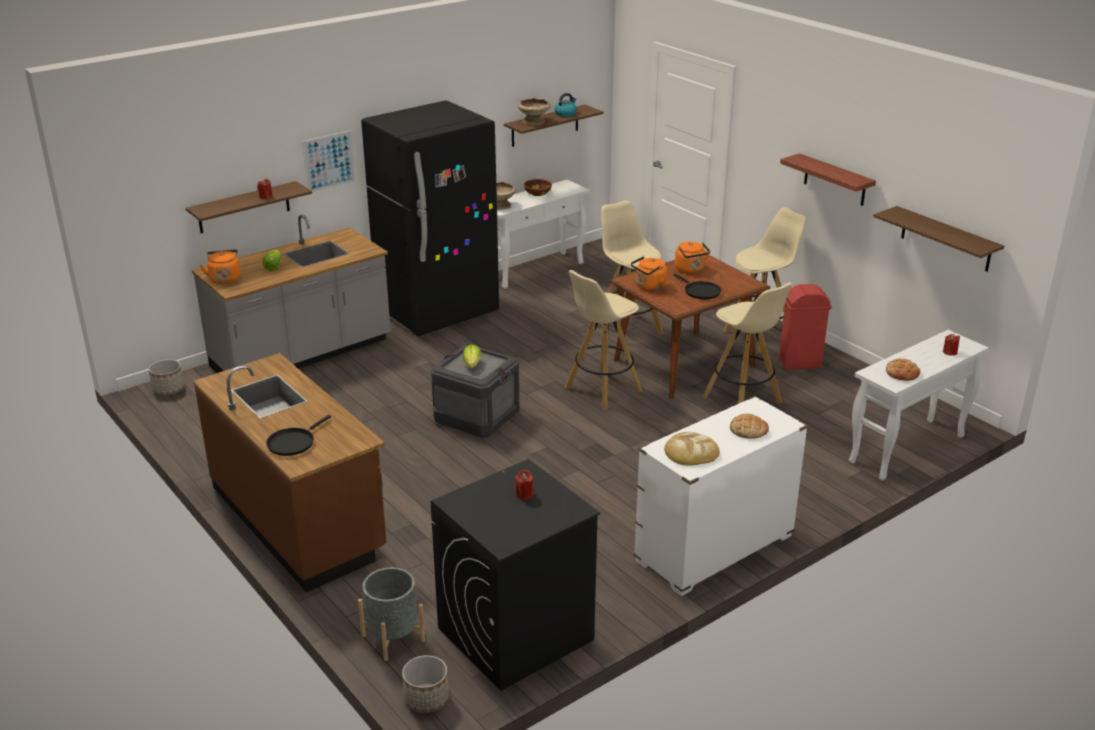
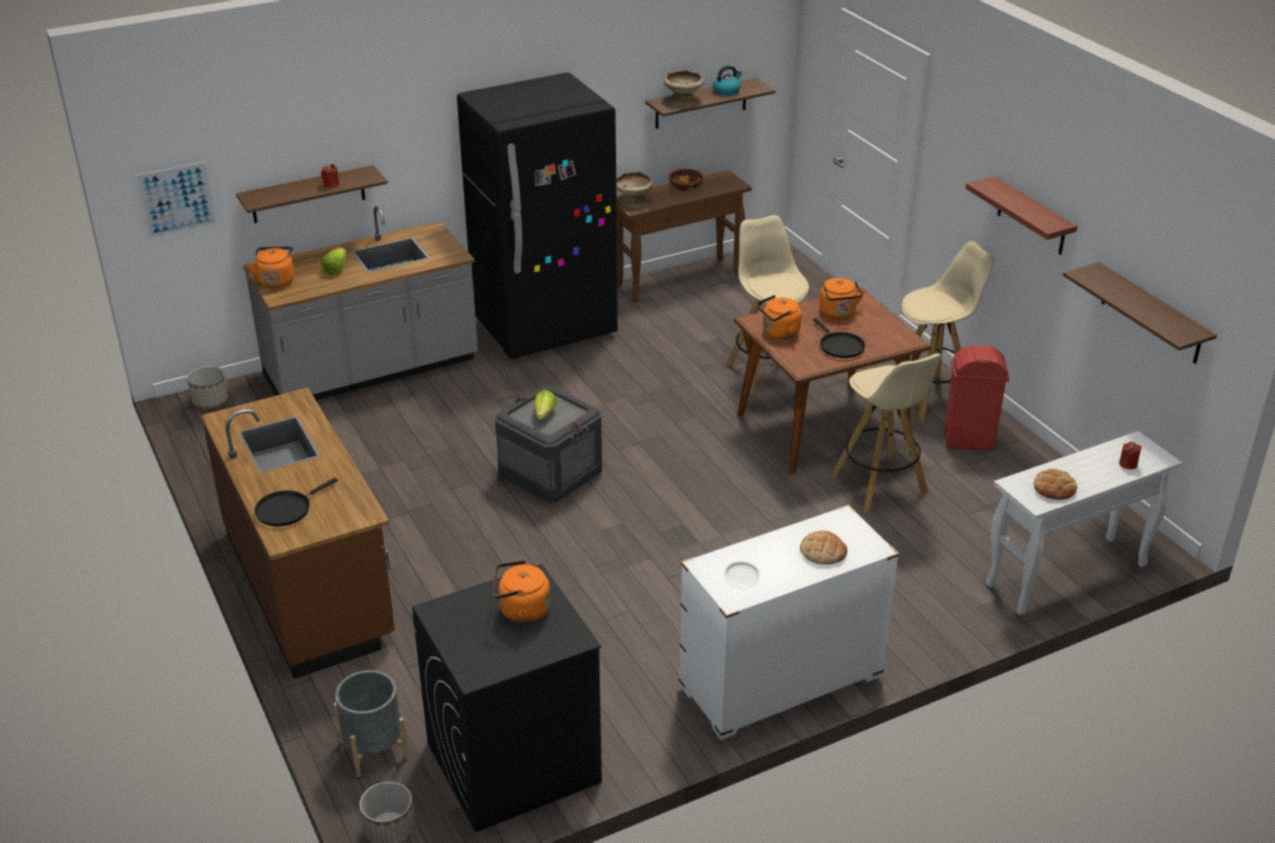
camera: 10 degrees right, 5 degrees up
picture [302,131,356,193] -> picture moved to [135,161,218,239]
white console table [497,180,590,289] -> brown console table [616,170,752,302]
red candle [515,470,534,500] -> orange kettle [493,560,551,623]
beige stool [565,270,643,410] -> none
bread [664,432,720,466] -> white plate [724,561,760,584]

